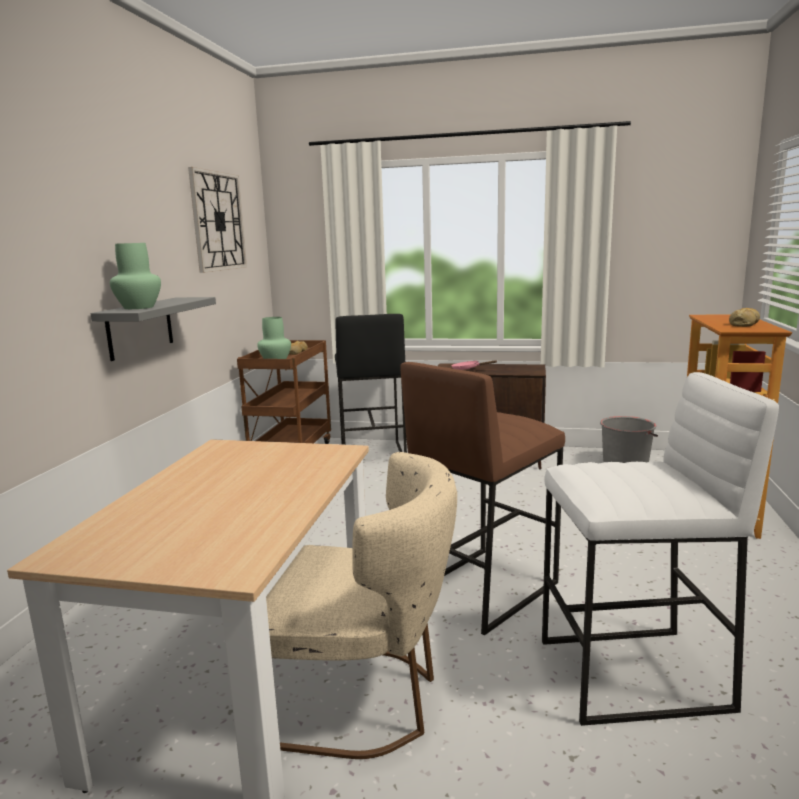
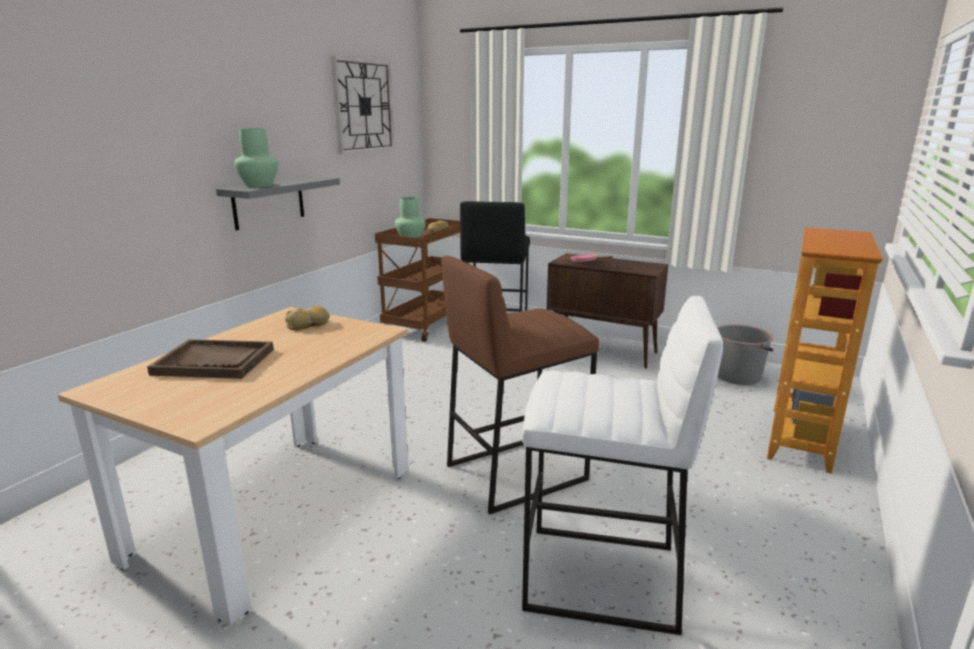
camera: 15 degrees right, 5 degrees up
beige chair [266,452,457,759] -> none
bread [729,308,760,327] -> bread moved to [285,306,330,330]
none -> brown tray [147,339,274,379]

